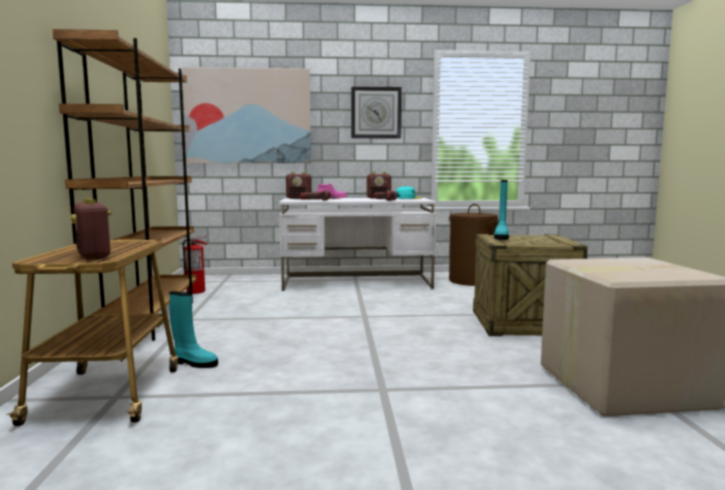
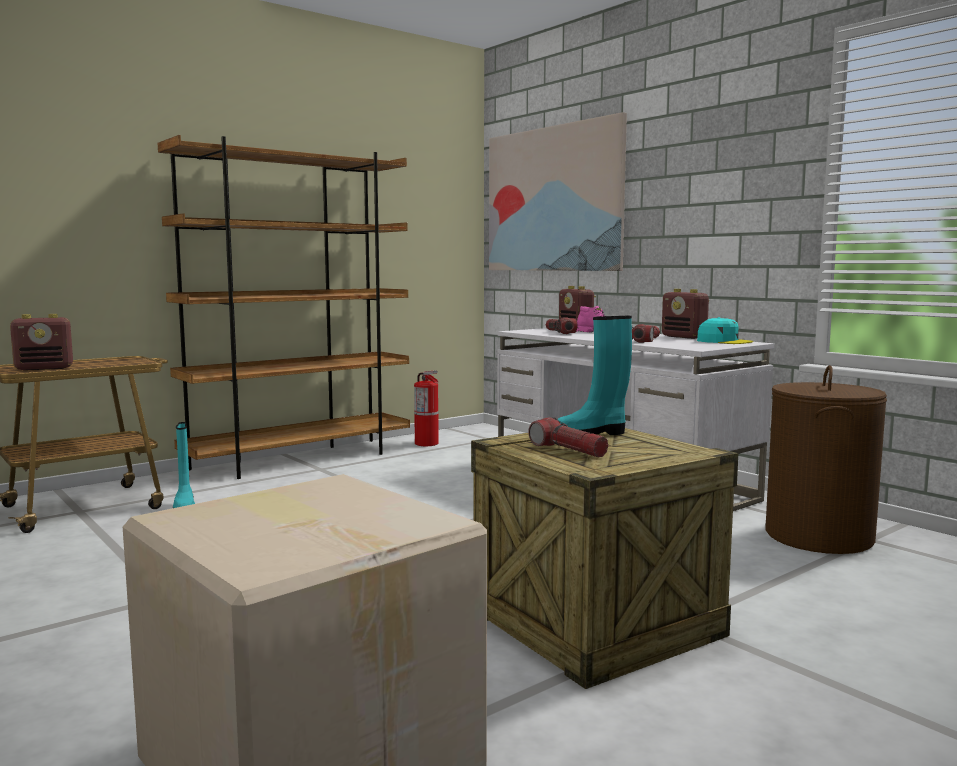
camera: 55 degrees right, 0 degrees up
radio [70,198,112,260] -> radio turned 135 degrees counterclockwise [10,314,73,371]
wall clock [351,86,402,138] -> none
none -> flashlight [528,417,608,457]

